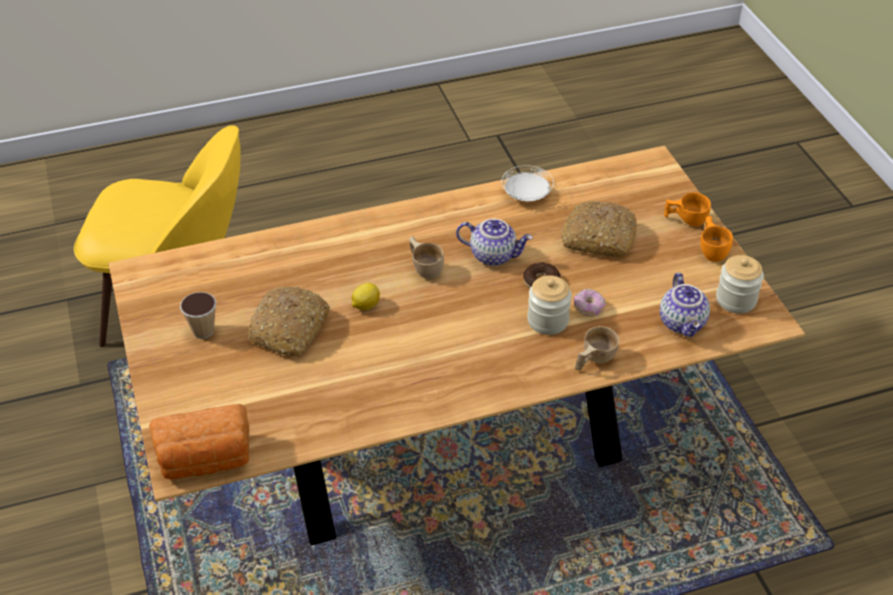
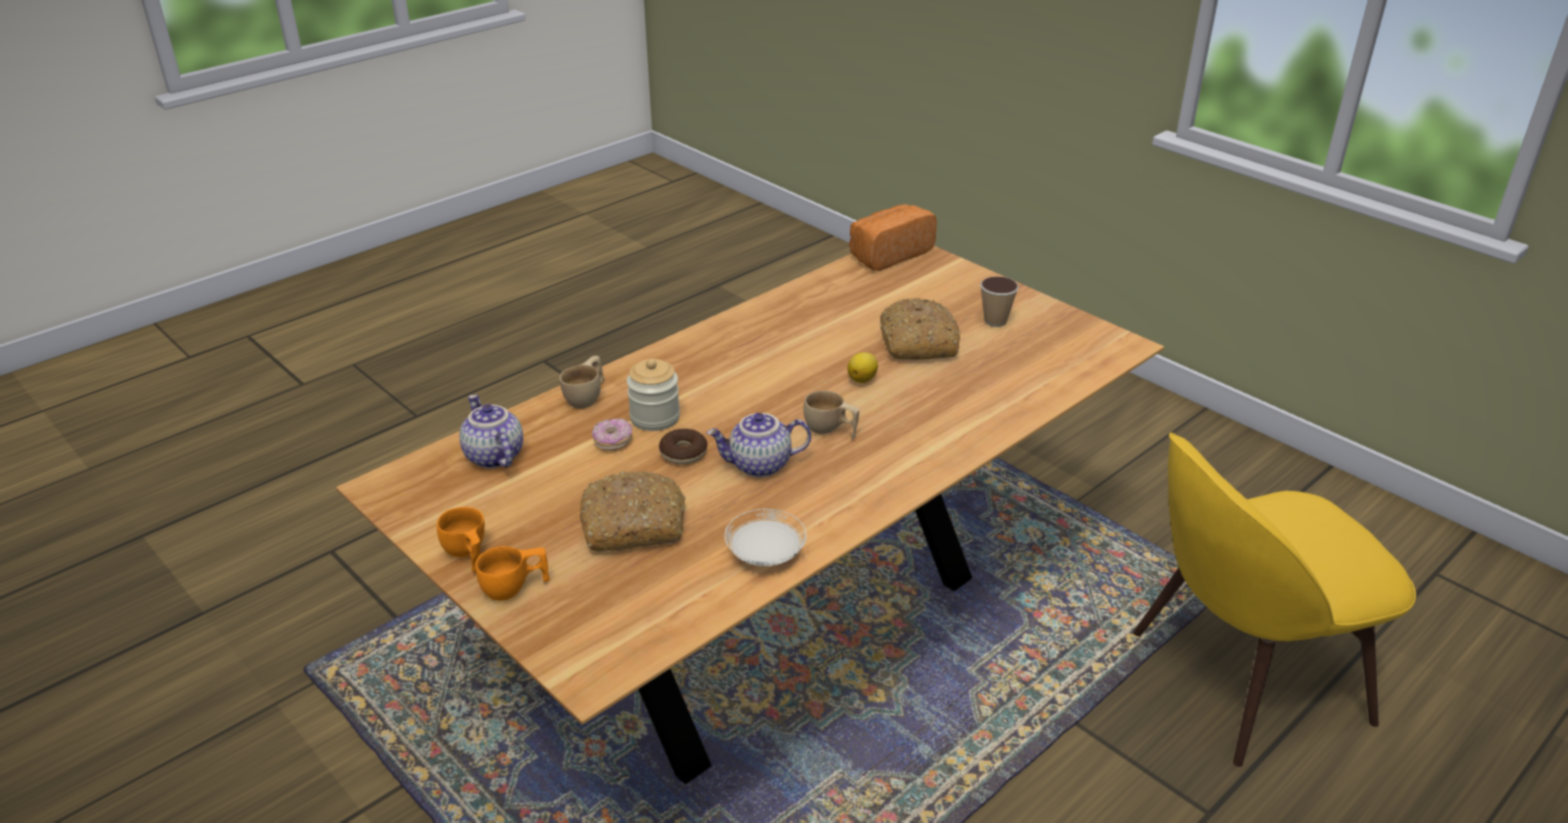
camera: 155 degrees right, 10 degrees down
jar [716,255,764,314] -> none

